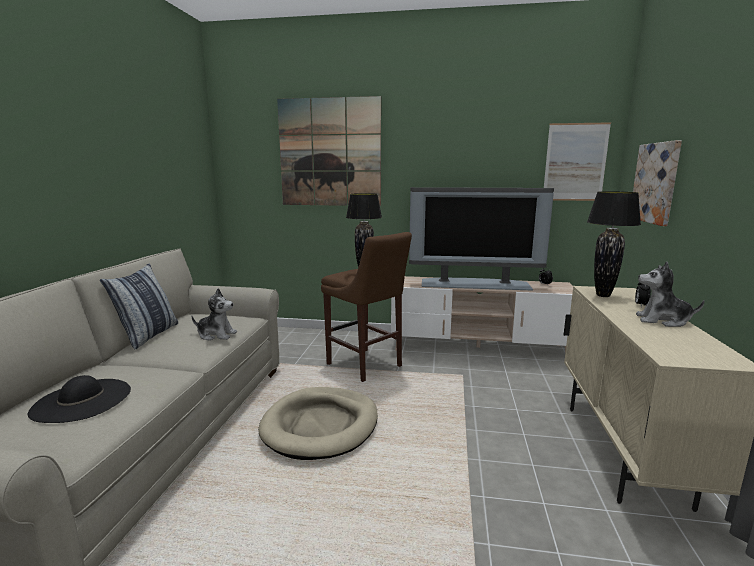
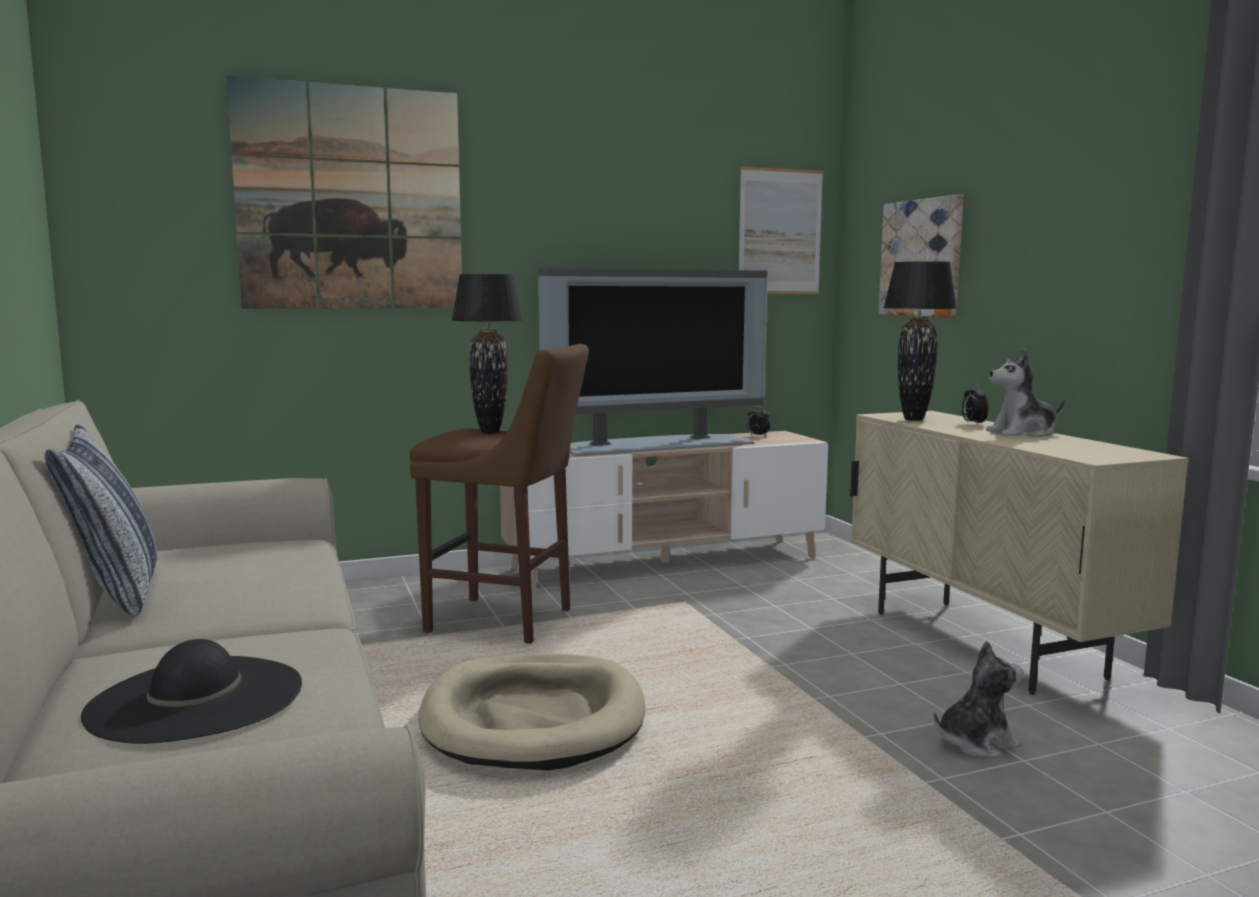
camera: 30 degrees left, 5 degrees down
plush toy [191,288,237,341] -> plush toy moved to [933,641,1023,758]

